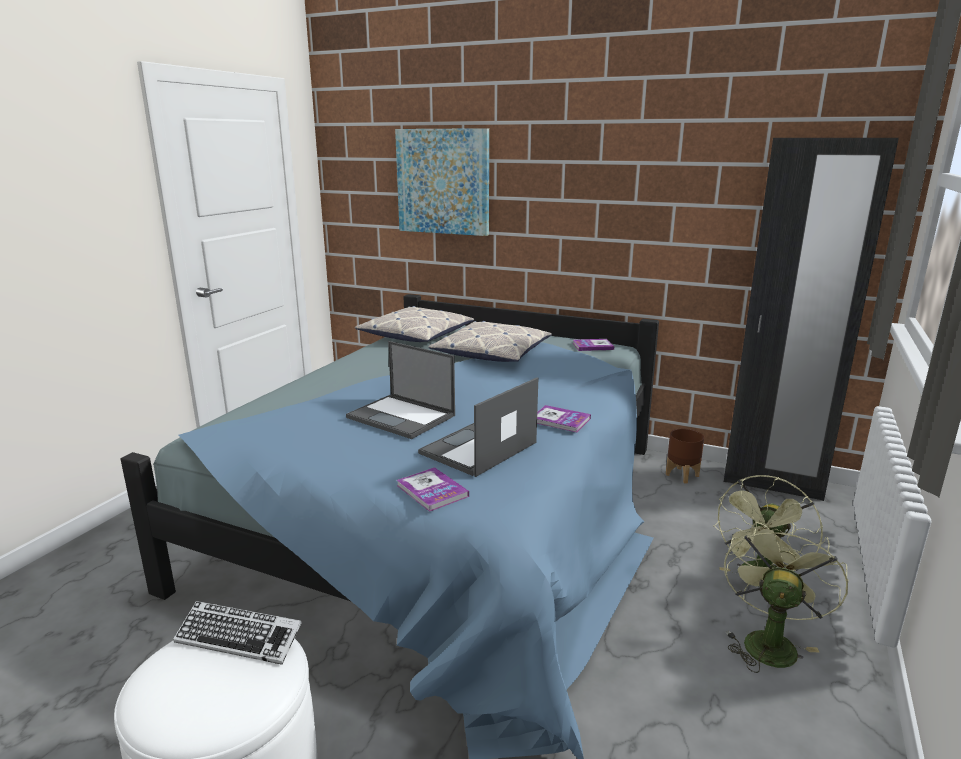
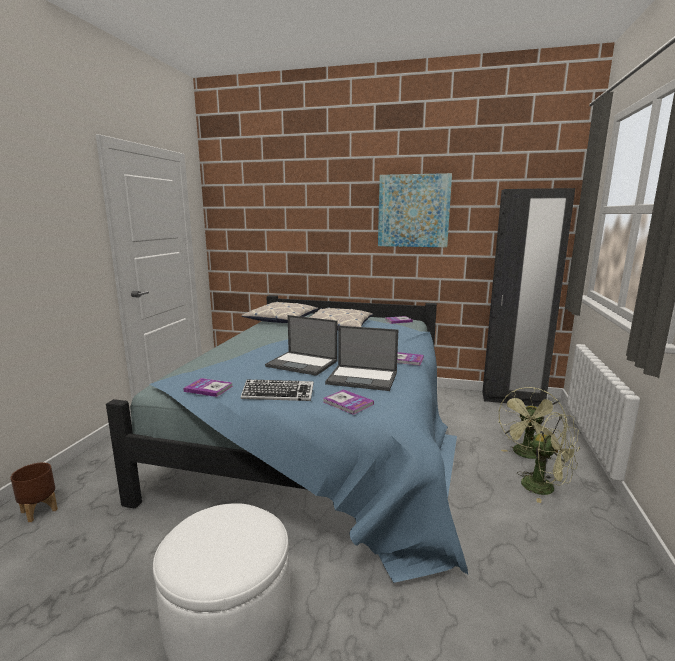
camera: 10 degrees left, 5 degrees down
keyboard [173,601,302,665] -> keyboard moved to [241,379,314,401]
picture [395,128,489,236] -> picture moved to [378,173,452,247]
laptop [418,377,538,477] -> laptop turned 105 degrees counterclockwise [325,325,398,391]
brown planter [666,429,704,483] -> brown planter moved to [11,462,58,522]
green fan [724,522,848,673] -> green fan turned 120 degrees clockwise [517,412,580,503]
none -> book [183,378,233,397]

